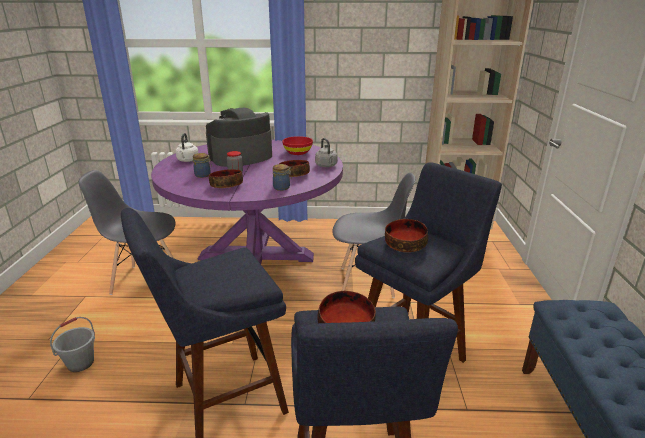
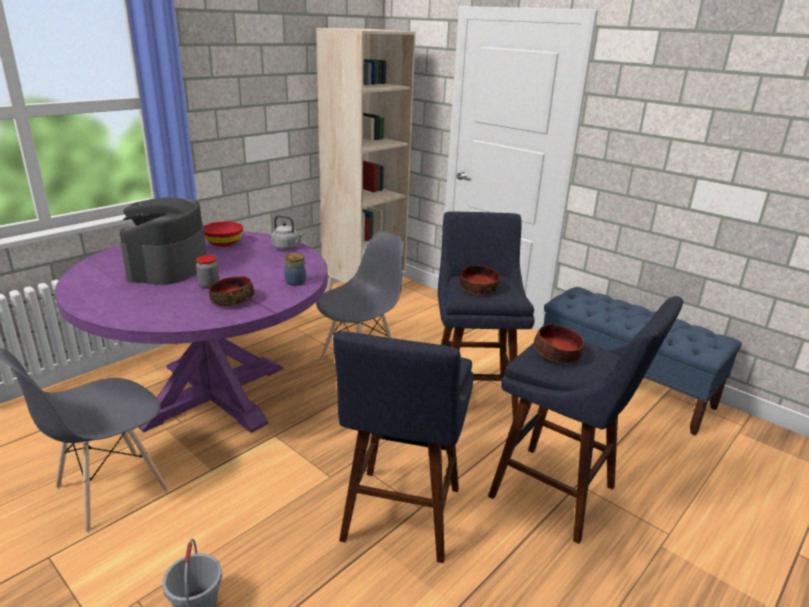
camera: 50 degrees left, 0 degrees up
white kettle [176,133,198,162] -> none
jar [193,153,212,178] -> none
bowl [279,160,310,177] -> none

